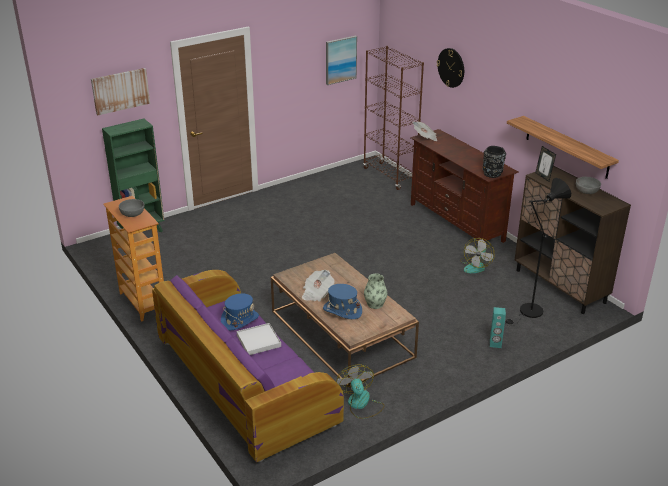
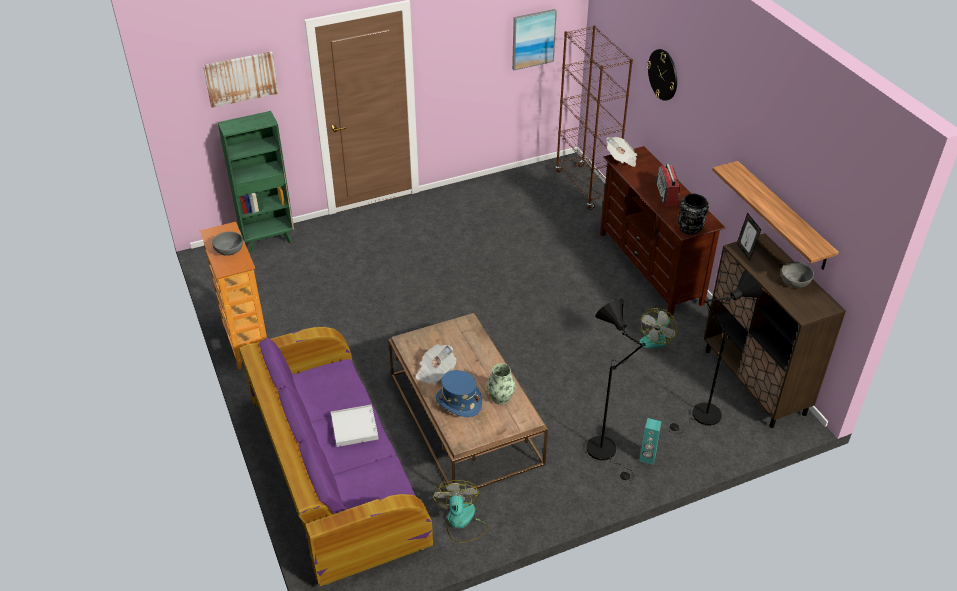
camera: 10 degrees right, 10 degrees up
blue hat [221,293,259,330] -> none
none -> black floor lamp [586,298,646,481]
none -> radio [656,164,680,206]

